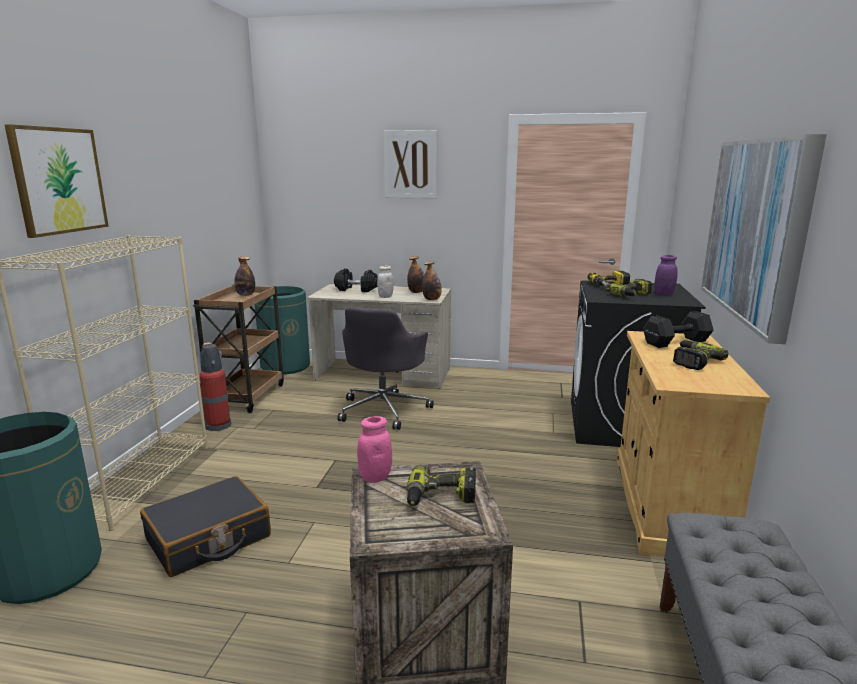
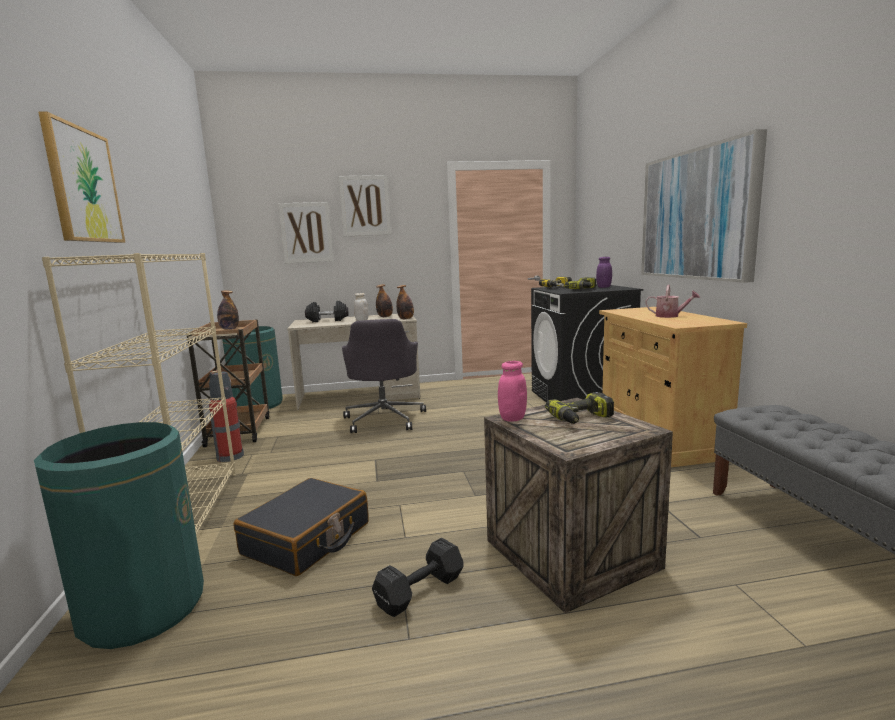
camera: 20 degrees left, 5 degrees down
black dumbbell [643,311,714,348] -> black dumbbell moved to [372,538,464,617]
power drill [673,340,729,370] -> watering can [645,285,700,318]
none -> picture [278,202,334,263]

